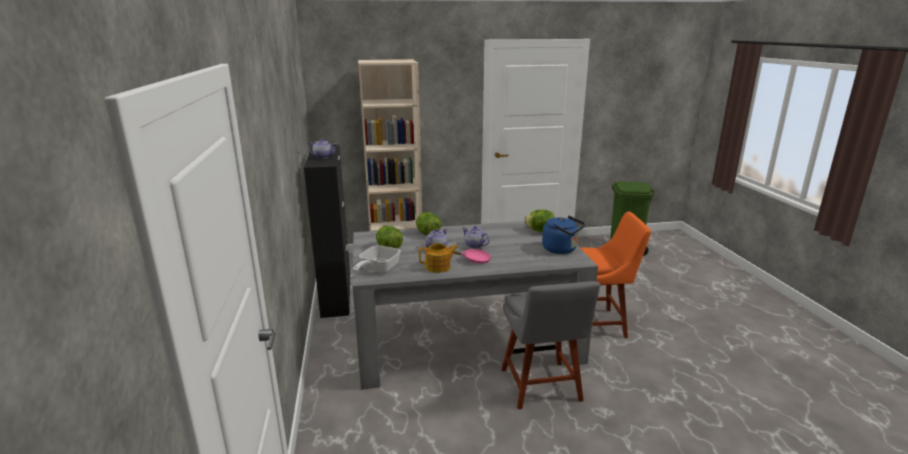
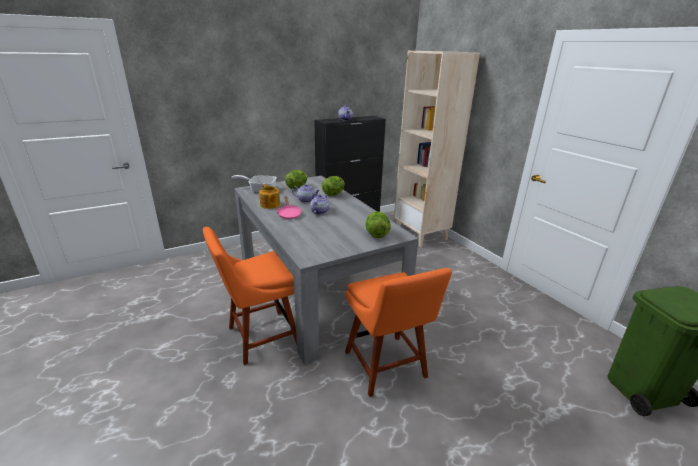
camera: 70 degrees right, 5 degrees up
grey chair [502,281,600,409] -> orange chair [203,227,297,365]
blue kettle [542,215,586,254] -> none

